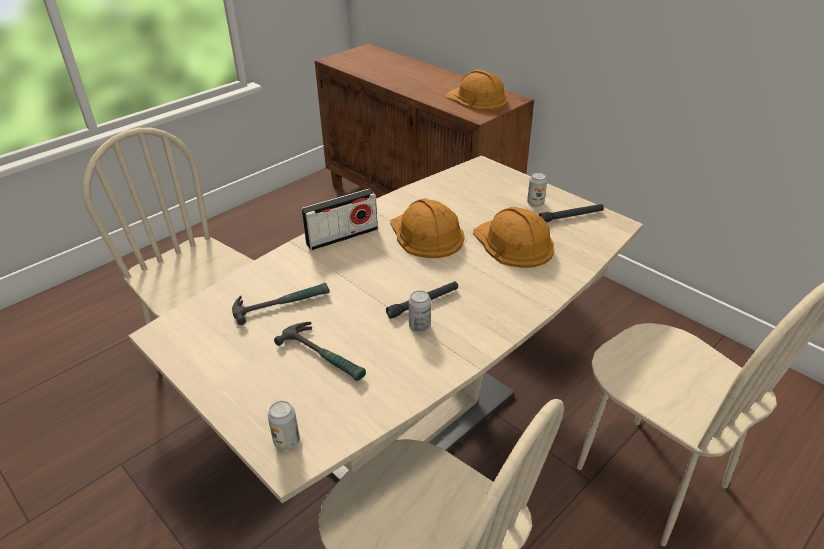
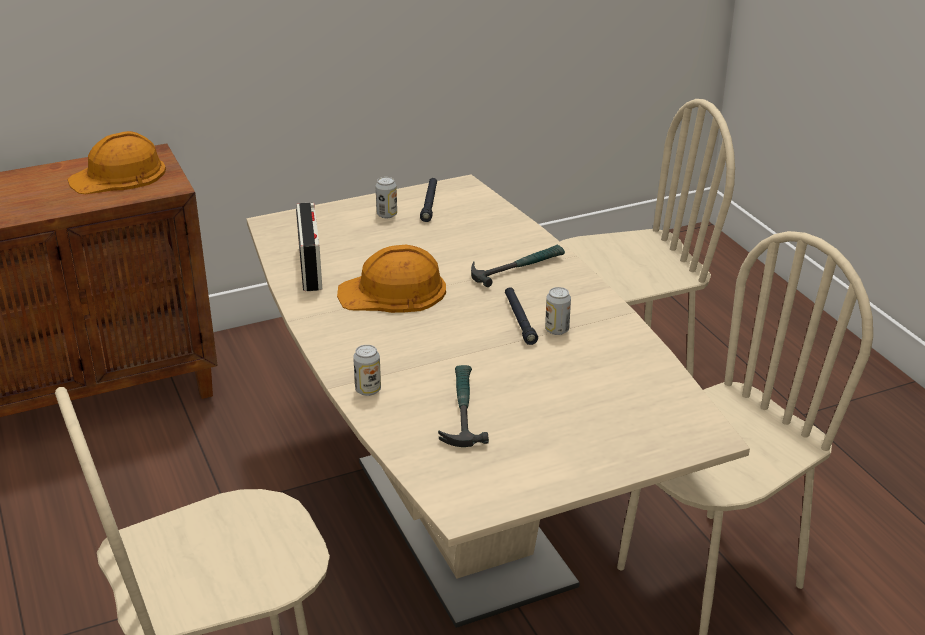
camera: 70 degrees left, 5 degrees down
can [268,401,300,450] -> can moved to [353,345,381,396]
hammer [274,322,366,381] -> hammer moved to [471,245,565,287]
radio [301,189,378,250] -> radio moved to [296,203,322,291]
orange hard hat [473,207,554,268] -> none

